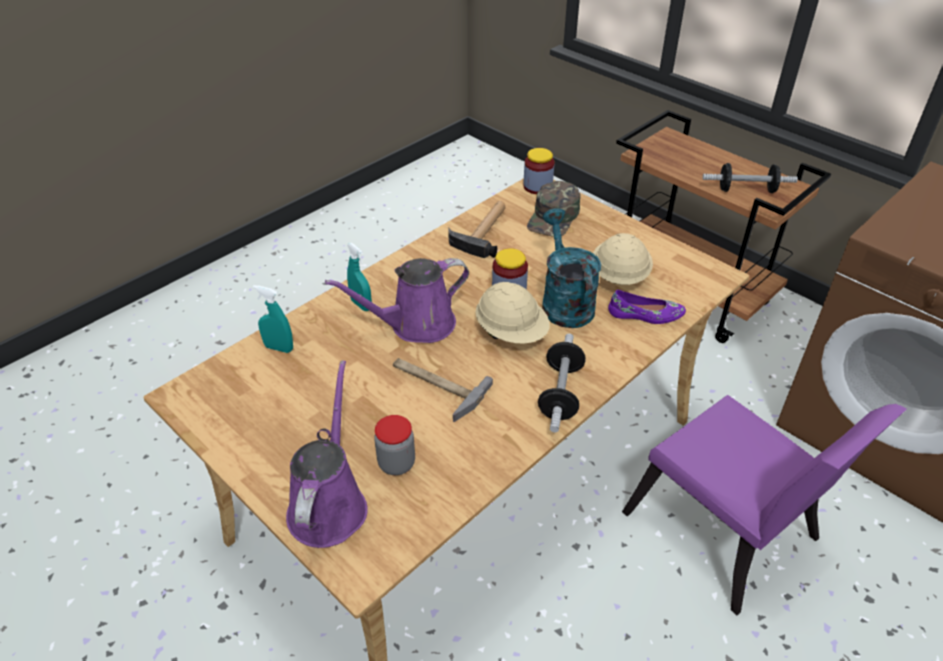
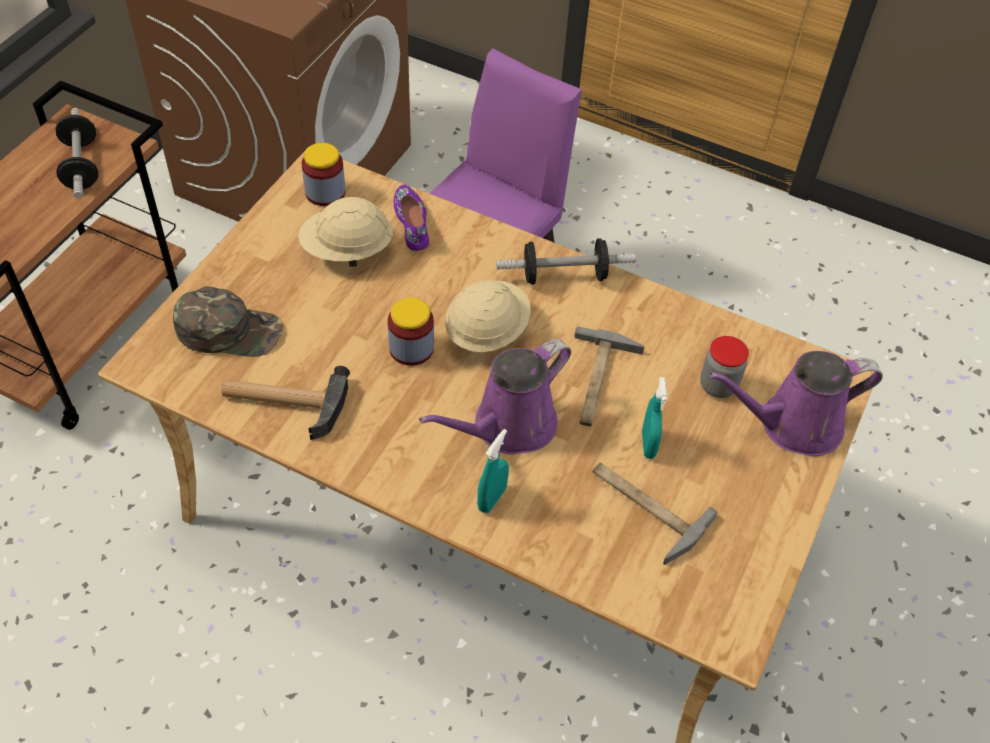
camera: 110 degrees left, 10 degrees up
turquoise spray bottle [253,285,293,353] -> turquoise spray bottle moved to [642,377,667,459]
purple watering can [325,258,469,343] -> purple watering can turned 90 degrees clockwise [419,339,571,454]
jar [523,148,555,194] -> jar moved to [302,143,346,206]
turquoise watering can [542,208,601,328] -> none
none -> hammer [592,462,718,565]

